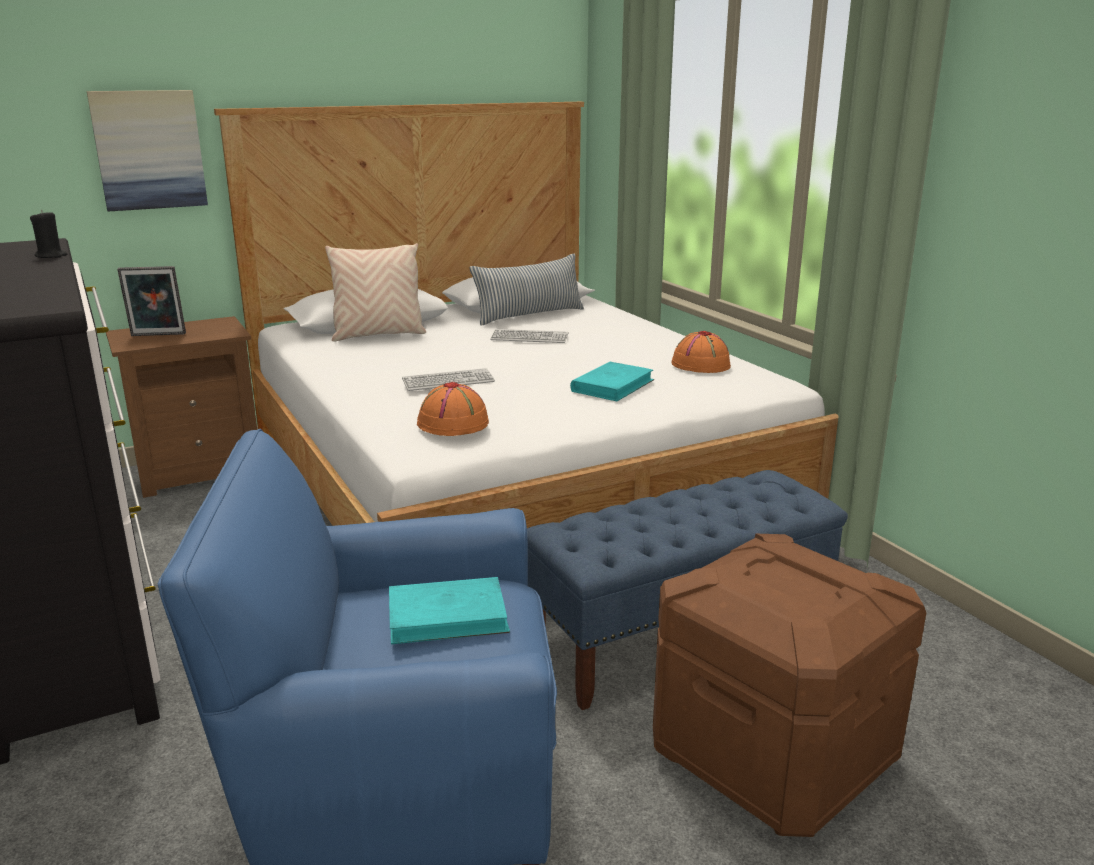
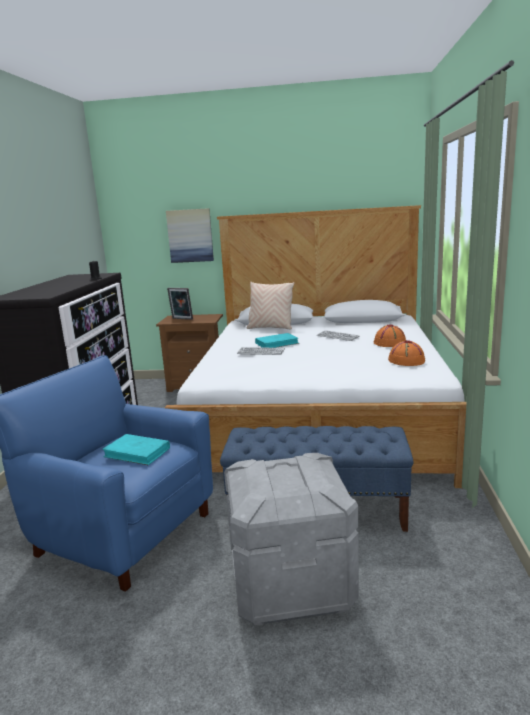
camera: 35 degrees right, 5 degrees down
orange hat [417,382,489,436] -> orange hat moved to [374,324,406,347]
pillow [470,254,584,326] -> none
turquoise book [570,362,654,401] -> turquoise book moved to [255,333,299,348]
brown storage box [653,534,926,837] -> grey storage box [224,453,359,625]

